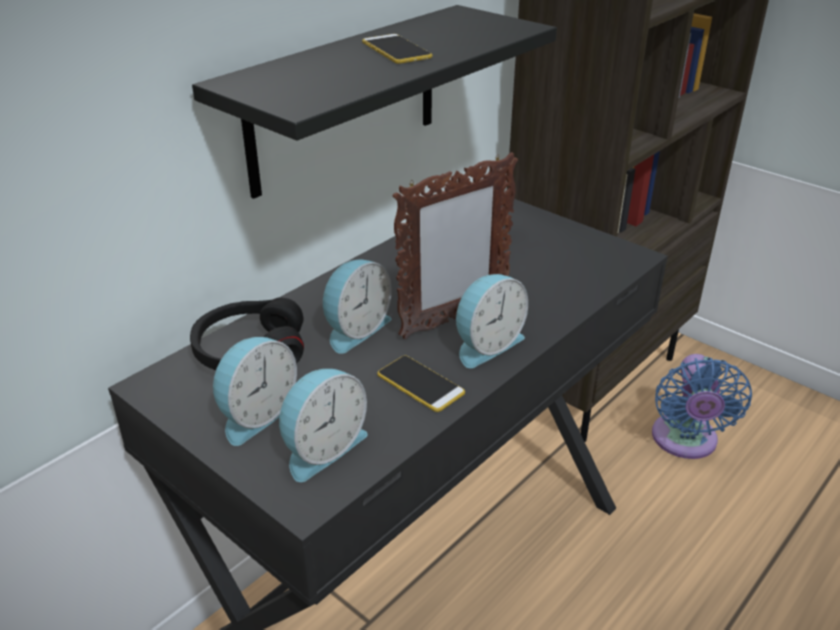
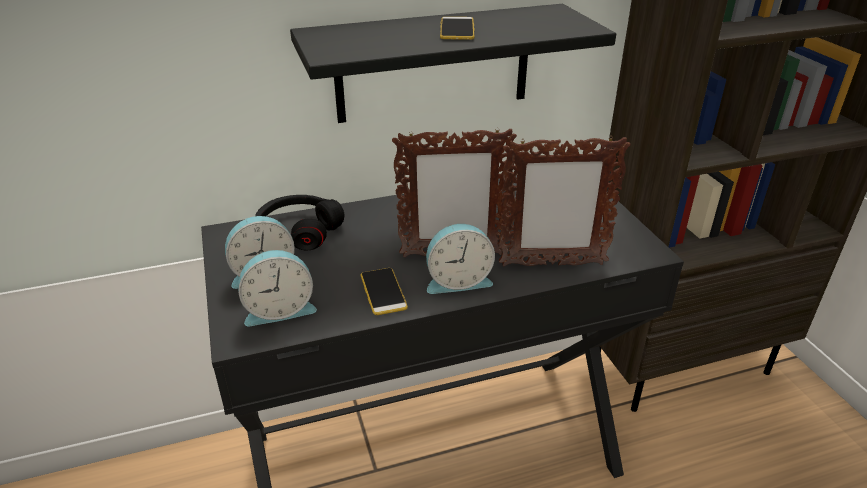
camera: 30 degrees right, 0 degrees up
alarm clock [323,259,392,354] -> none
blue fan [652,354,752,459] -> none
none -> picture frame [499,136,631,267]

